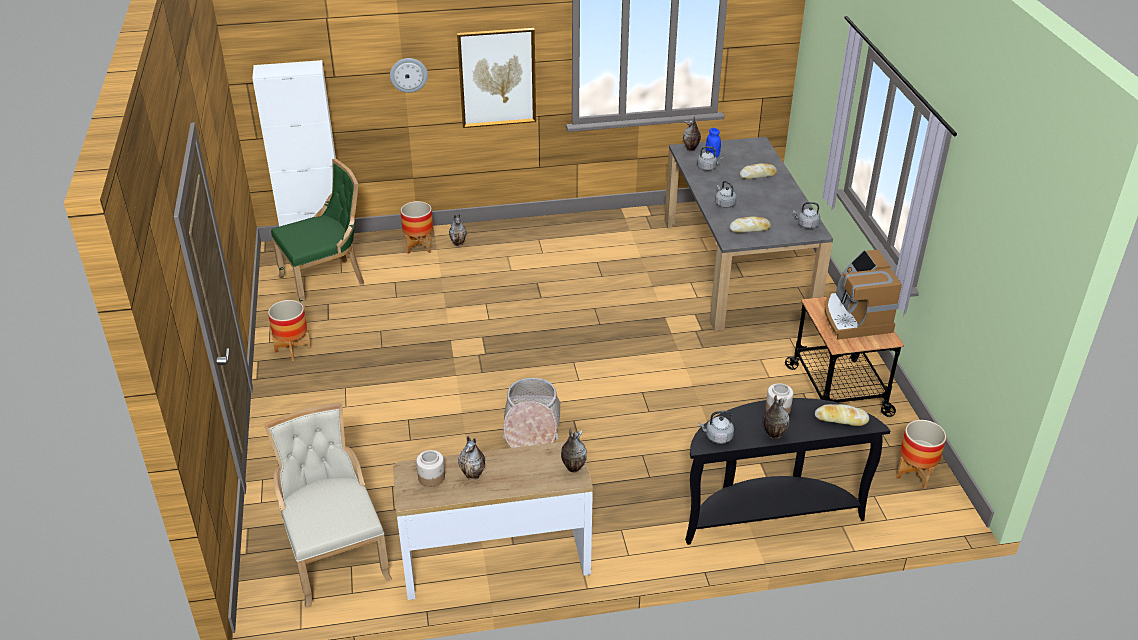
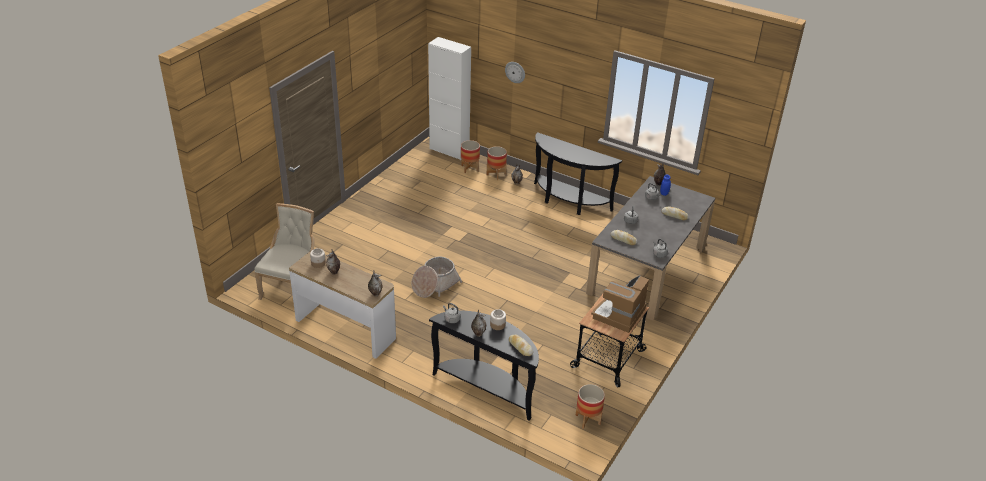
camera: 40 degrees right, 0 degrees up
planter [268,300,311,361] -> planter moved to [461,140,480,173]
green chair [271,159,364,308] -> none
picture [457,28,536,128] -> none
none -> black console table [534,132,622,215]

